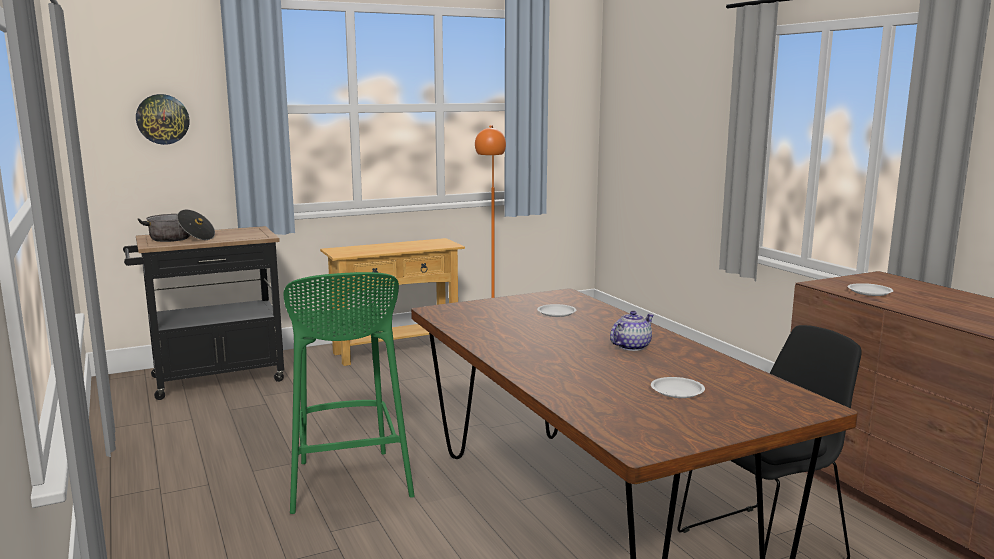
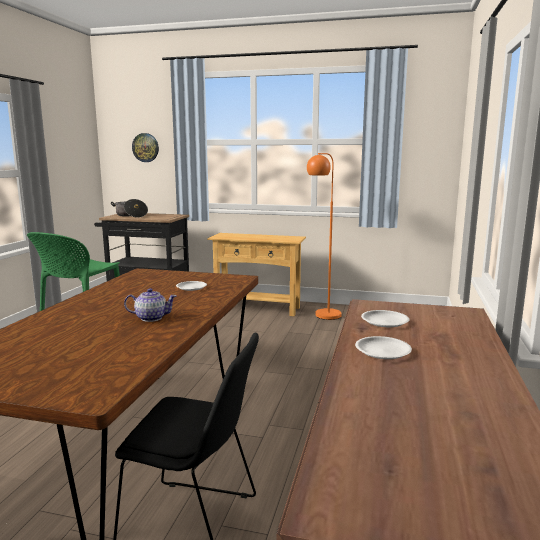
camera: 40 degrees right, 0 degrees up
white plate [651,377,705,398] -> white plate moved to [355,336,412,359]

